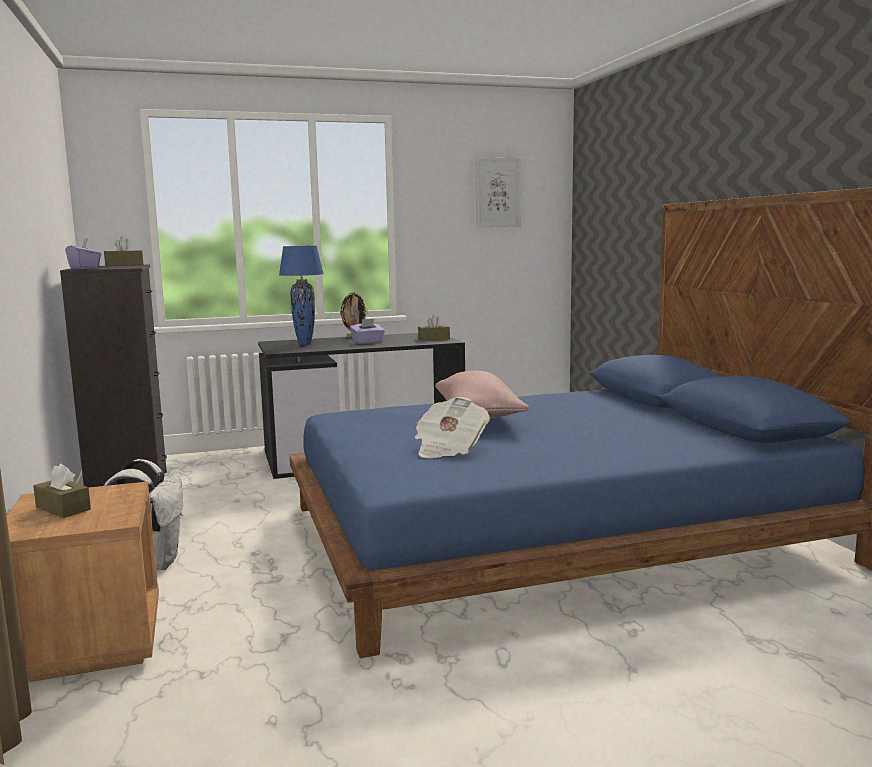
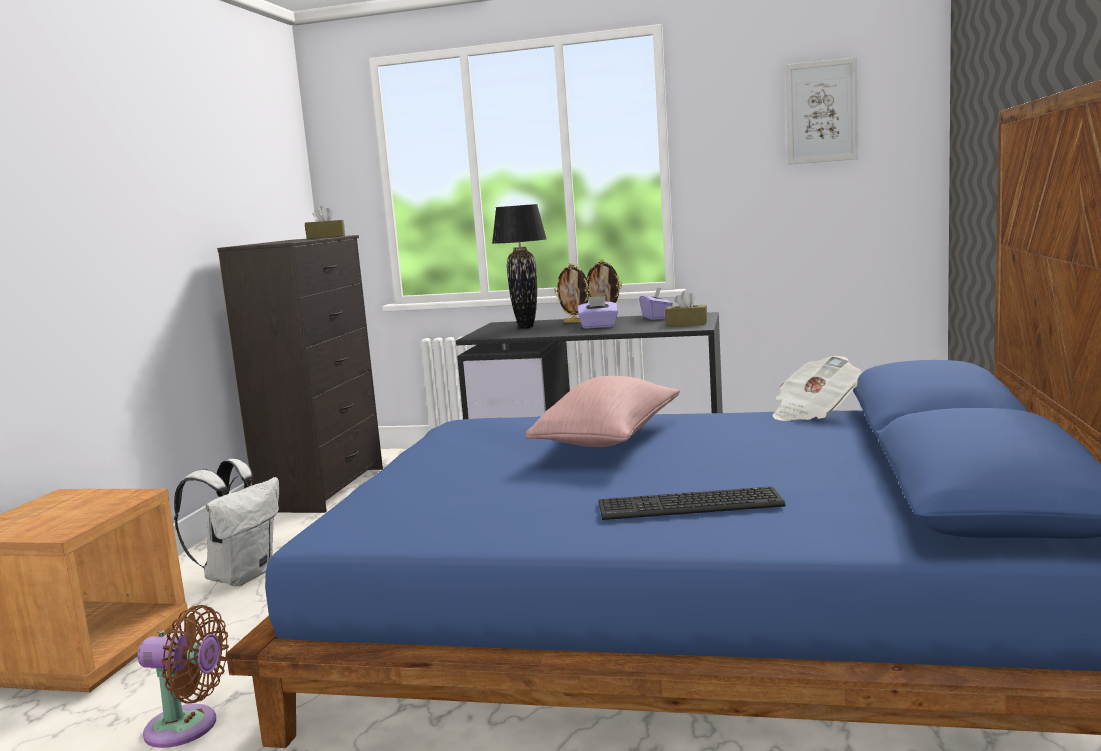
camera: 30 degrees right, 0 degrees up
brown tissue box [33,464,91,518] -> none
purple tissue box [65,238,101,269] -> purple tissue box moved to [639,288,673,320]
blue table lamp [279,246,324,345] -> black table lamp [492,204,547,329]
newspaper [415,397,490,458] -> newspaper moved to [772,356,862,421]
none -> brown fan [138,605,229,748]
none -> picture frame [554,263,591,323]
none -> keyboard [599,487,786,520]

